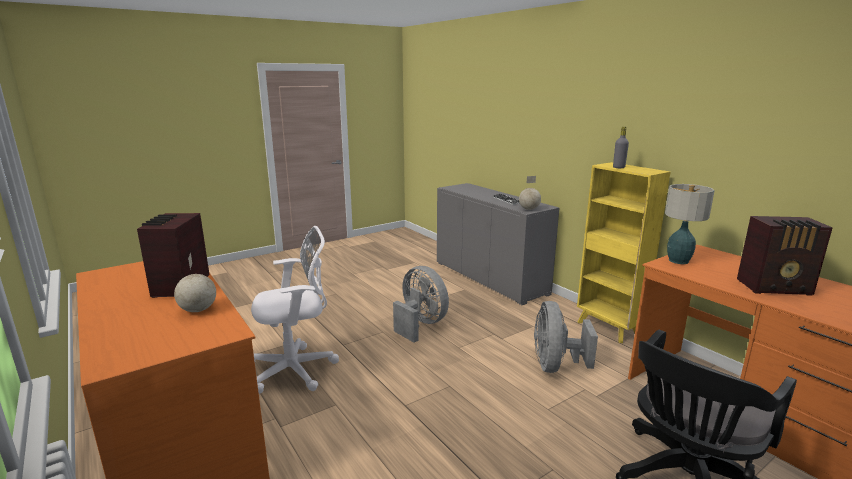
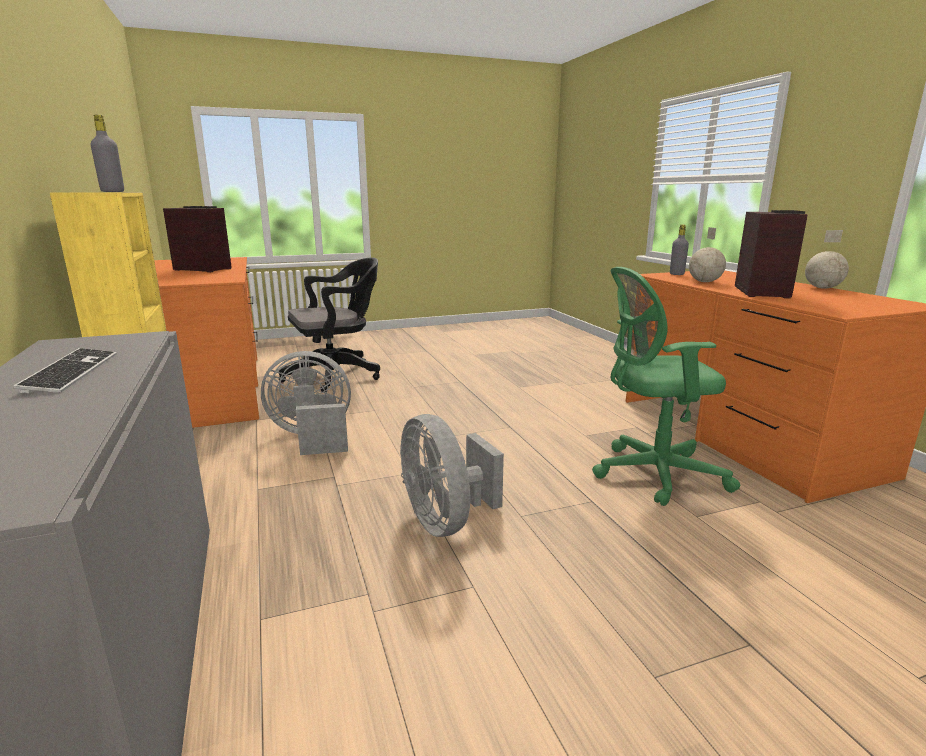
camera: 165 degrees left, 0 degrees up
white office chair [251,226,339,394] -> green office chair [593,267,740,506]
globe [519,176,541,210] -> globe moved to [805,230,849,289]
grey fan [534,301,598,373] -> grey fan turned 120 degrees counterclockwise [261,351,351,455]
table lamp [665,184,715,264] -> none
none -> grey bottle [670,225,689,275]

